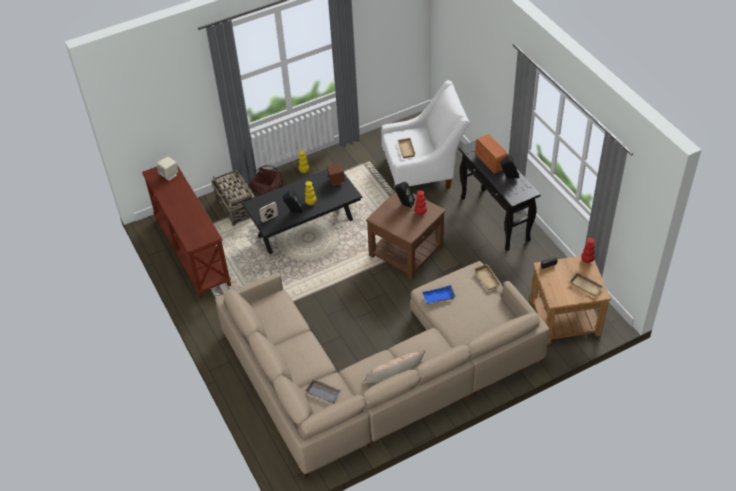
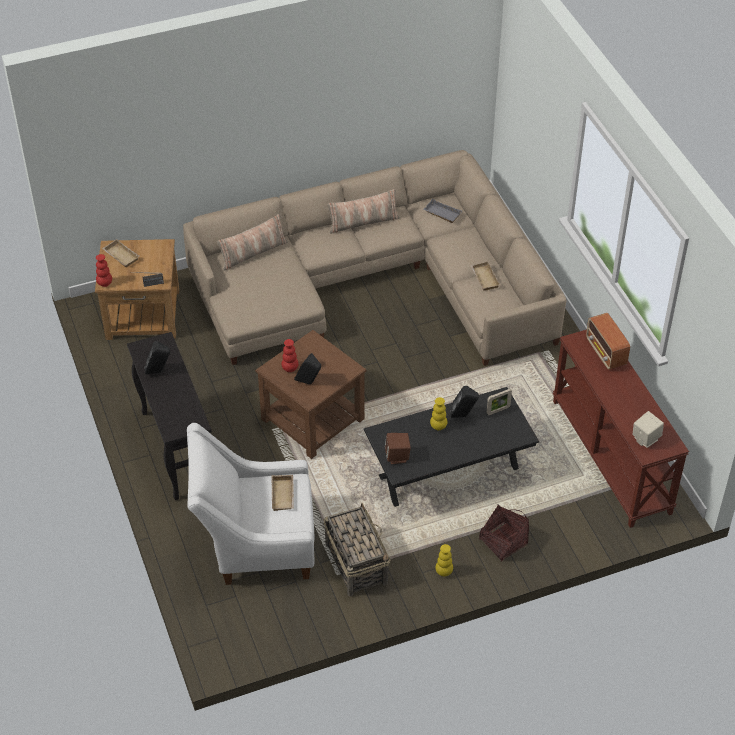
camera: 175 degrees left, 0 degrees up
basket [211,170,255,226] -> basket moved to [324,503,391,597]
blue tray [422,285,456,304] -> none
beige tray [474,264,502,291] -> beige tray moved to [470,261,501,291]
radio [475,134,508,173] -> radio moved to [586,313,630,370]
none -> pillow [217,214,288,270]

